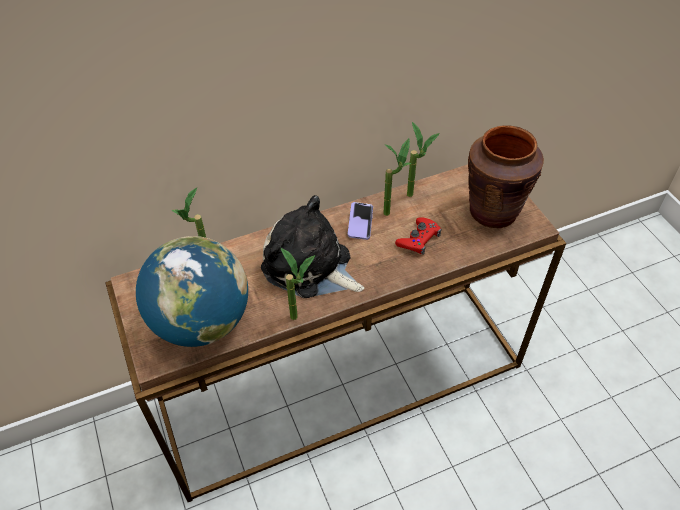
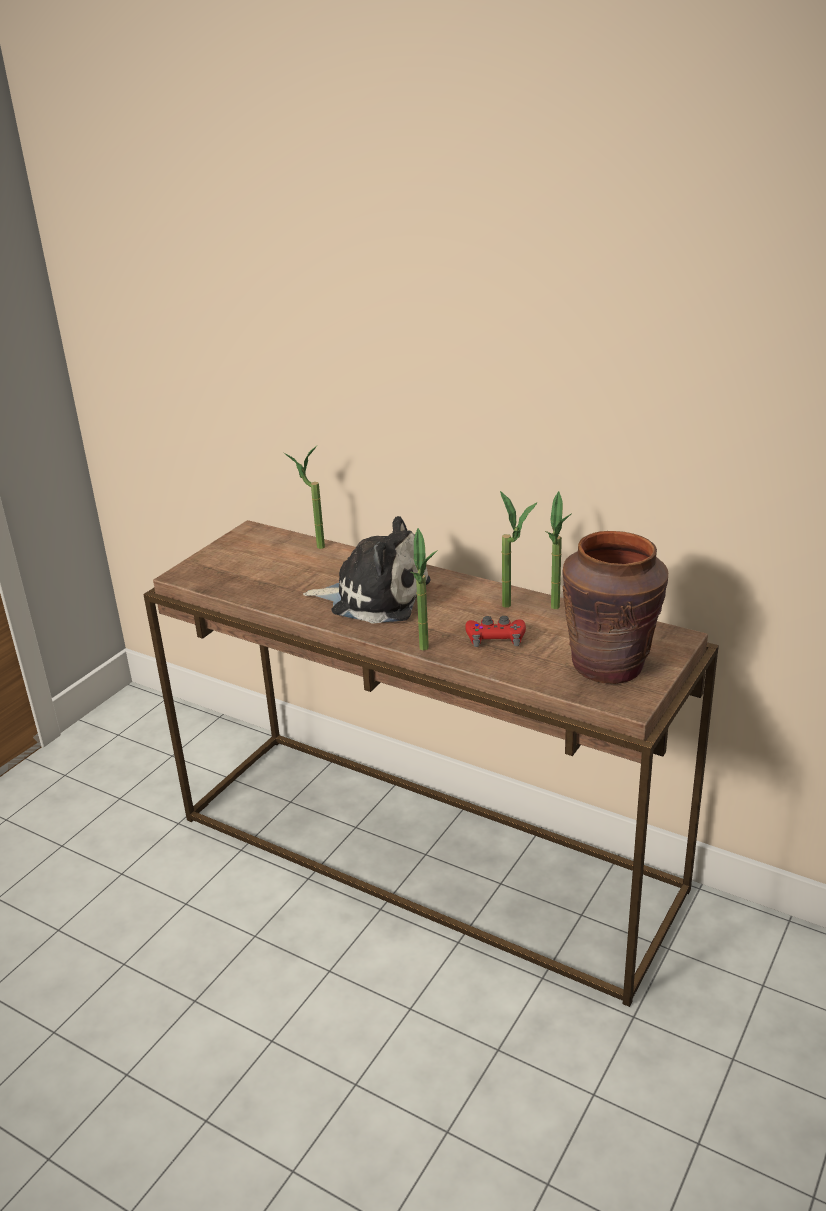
camera: 55 degrees right, 20 degrees down
globe [136,236,248,347] -> none
plush toy [261,195,364,298] -> plush toy turned 105 degrees clockwise [303,516,431,623]
potted plant [281,248,315,320] -> potted plant moved to [410,528,438,651]
phone [347,202,373,240] -> none

